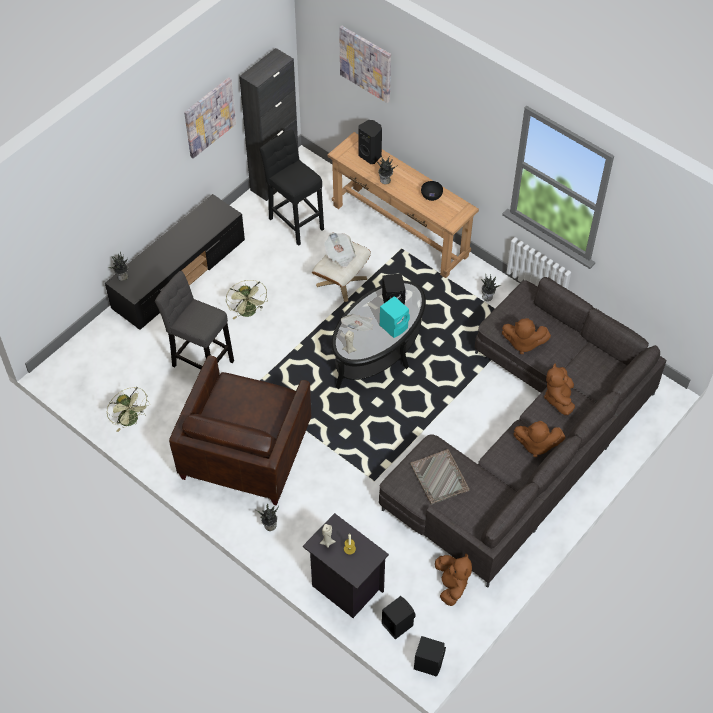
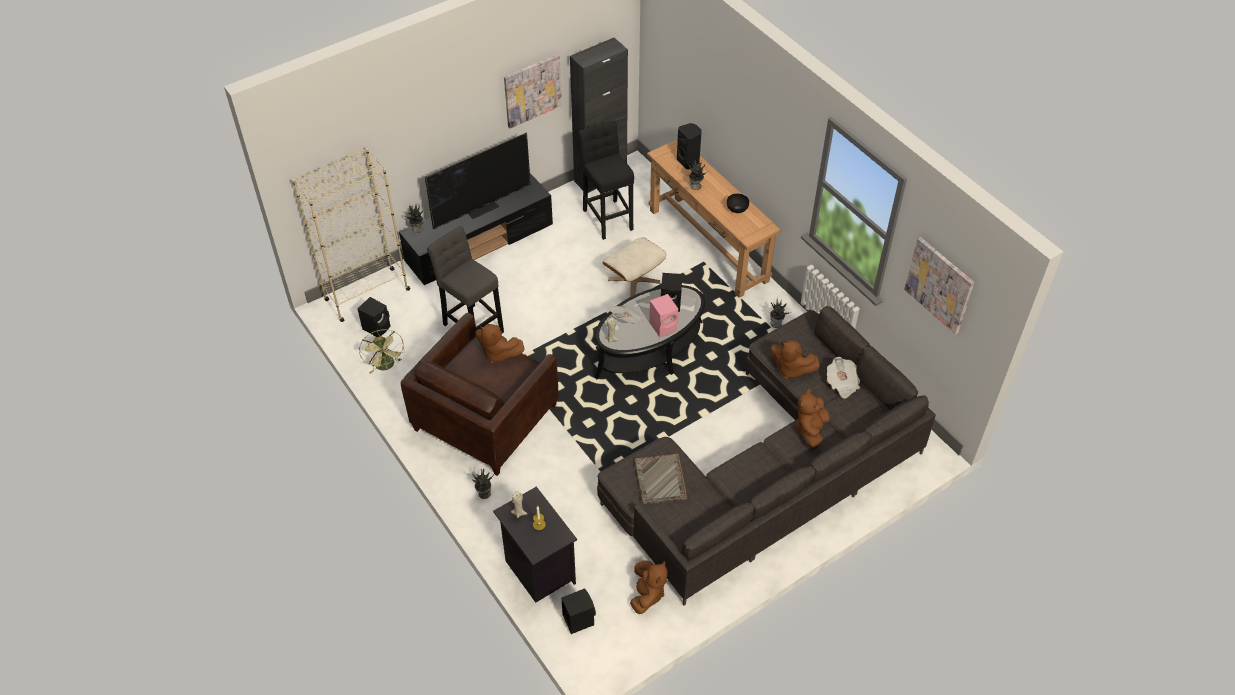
camera: 15 degrees right, 5 degrees down
green fan [226,280,268,319] -> none
newspaper [324,232,356,268] -> newspaper moved to [827,357,860,399]
picture [339,26,391,103] -> picture moved to [904,237,975,334]
turquoise speaker [380,296,410,338] -> pink speaker [649,294,679,337]
black speaker [414,636,446,677] -> black speaker moved to [358,297,391,337]
brown plush toy [514,421,566,457] -> brown plush toy moved to [475,324,525,364]
none -> beige bookcase [293,148,410,322]
none -> television [425,132,531,229]

